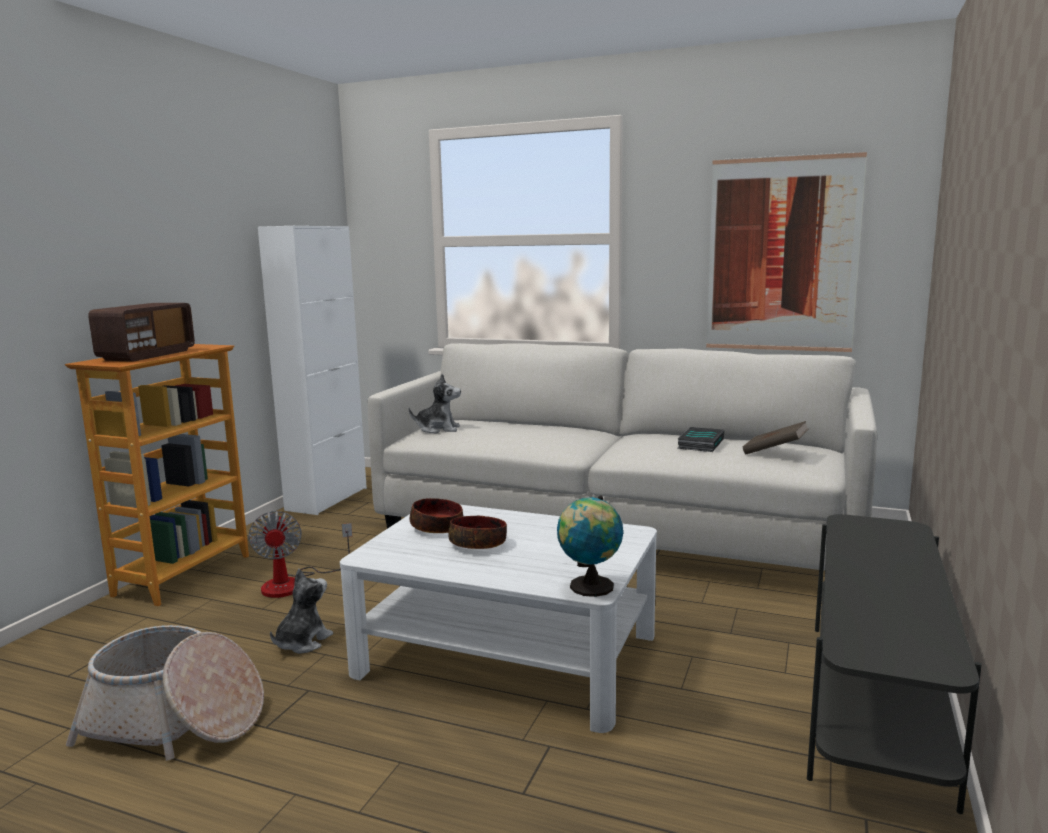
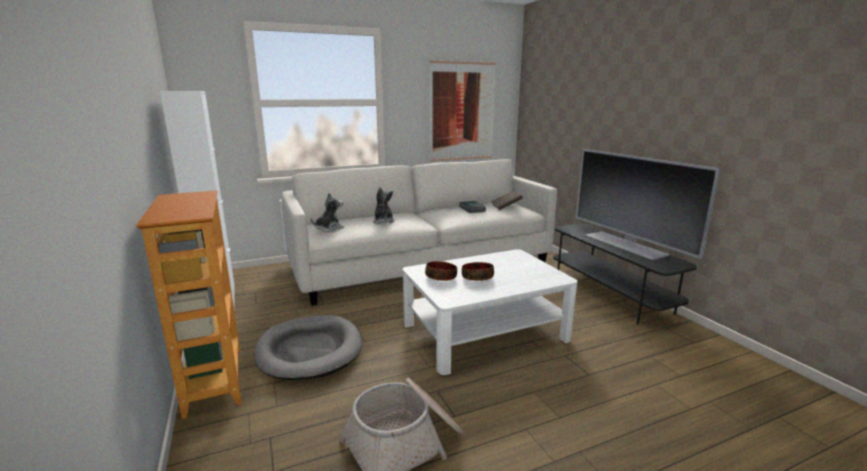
camera: 45 degrees left, 5 degrees up
radio [88,303,195,362] -> none
fan [248,511,352,598] -> grey dog bed [255,315,362,380]
plush toy [270,569,333,654] -> plush toy moved to [373,187,395,224]
globe [557,496,623,597] -> none
none -> television [576,149,720,260]

